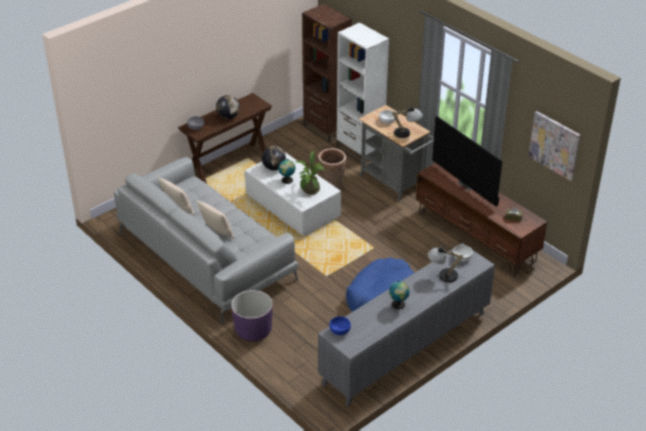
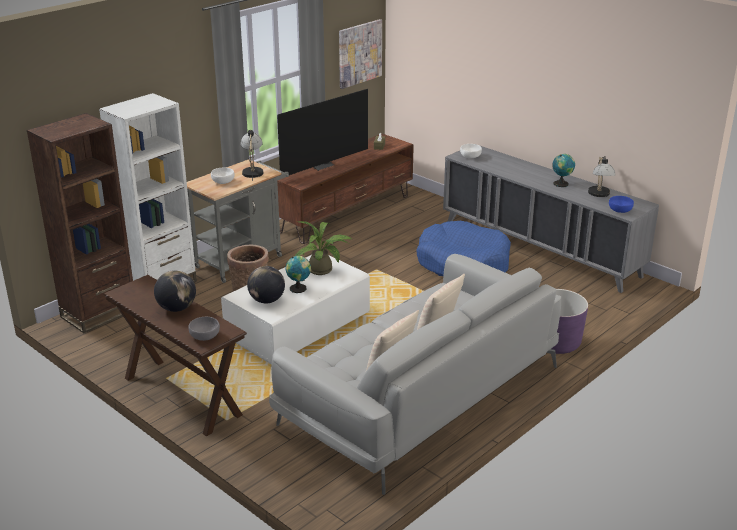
camera: 95 degrees left, 10 degrees down
table lamp [428,247,464,282] -> table lamp moved to [588,156,616,197]

